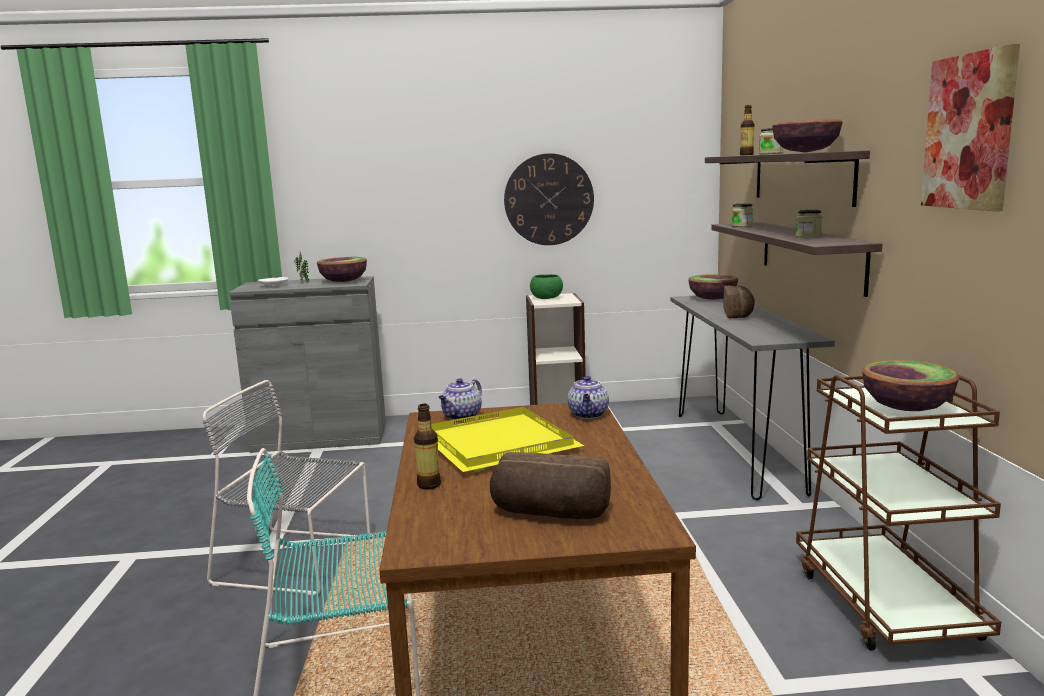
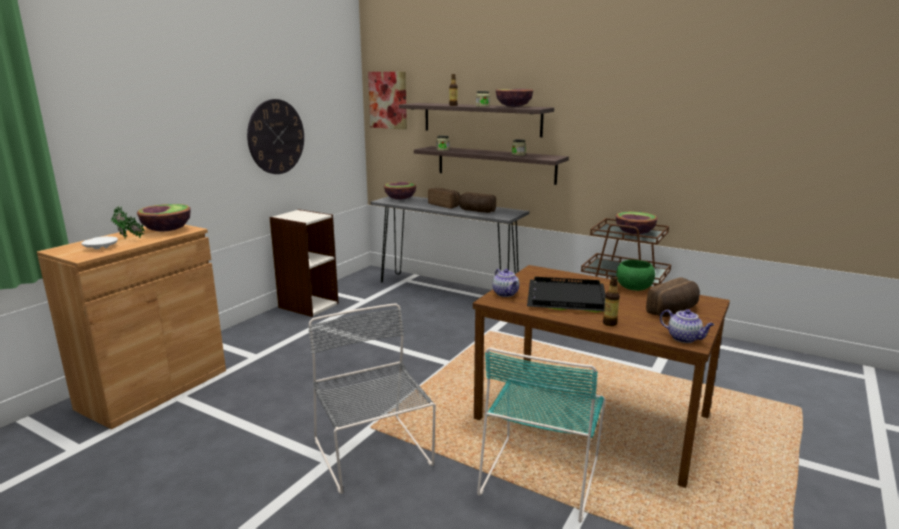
camera: 55 degrees left, 5 degrees up
grey chair [203,380,370,596] -> grey chair turned 105 degrees clockwise [308,303,436,494]
grey cabinet [229,276,386,453] -> brown cabinet [37,225,226,429]
yellow tray [432,407,584,472] -> black tray [527,277,606,312]
green bowl [530,274,563,299] -> green bowl moved to [616,260,655,291]
teapot [568,376,609,419] -> teapot moved to [660,309,715,343]
picture [921,44,1020,211] -> picture moved to [368,72,407,130]
none -> bread [458,192,496,213]

